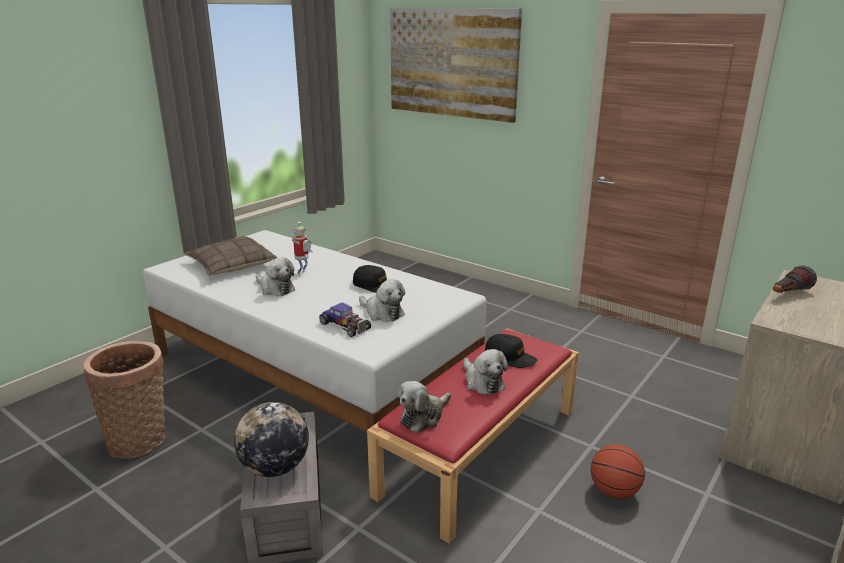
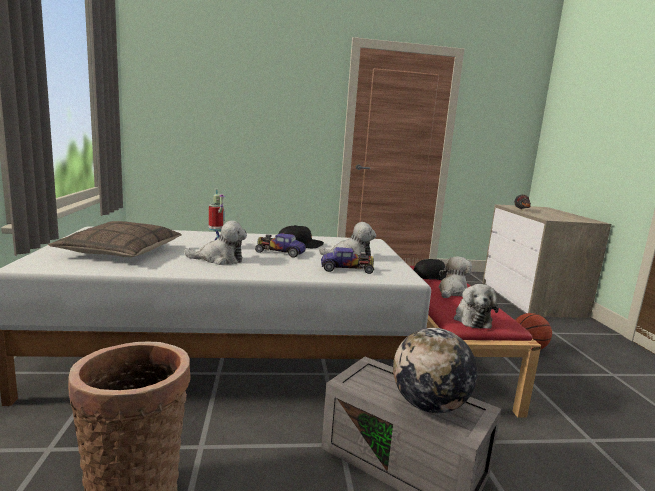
camera: 45 degrees left, 10 degrees down
picture [390,8,522,123] -> none
plush toy [464,349,508,395] -> plush toy turned 75 degrees counterclockwise [438,256,472,298]
none -> toy car [255,233,306,258]

